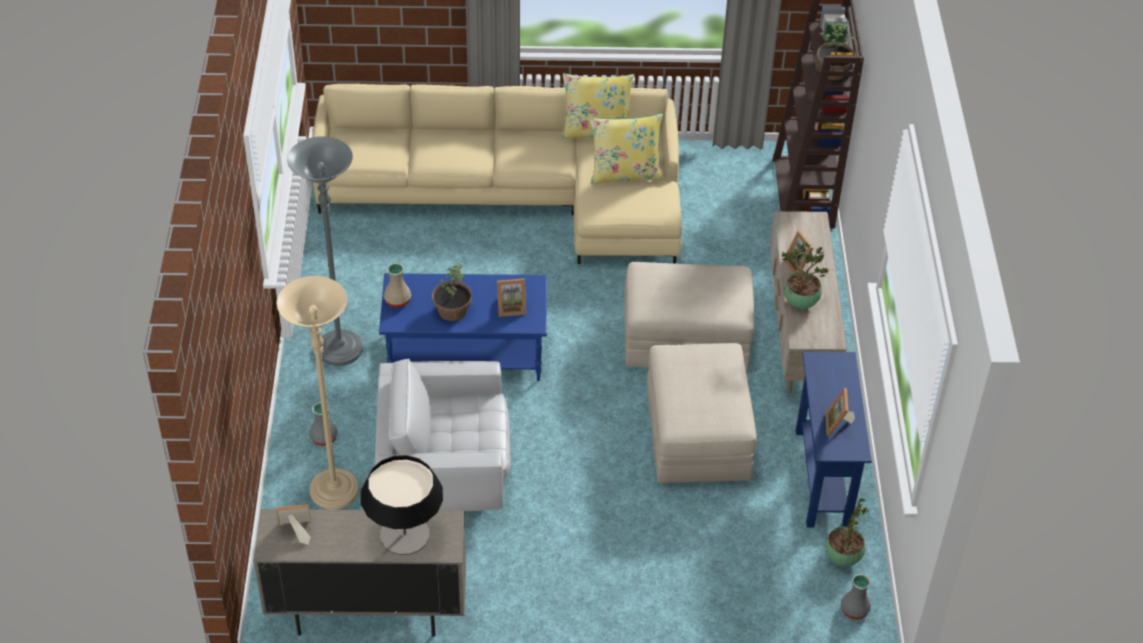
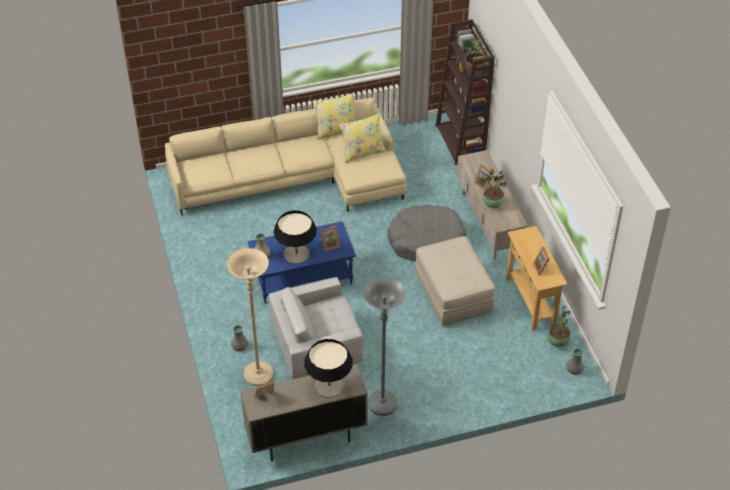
camera: 15 degrees left, 0 degrees up
grey floor lamp [287,136,363,366] -> grey floor lamp moved to [363,277,406,416]
potted plant [432,264,472,321] -> table lamp [274,210,317,264]
beige ottoman [624,262,754,371] -> grey dog bed [387,205,466,261]
blue console table [796,352,872,528] -> beige console table [506,226,567,331]

